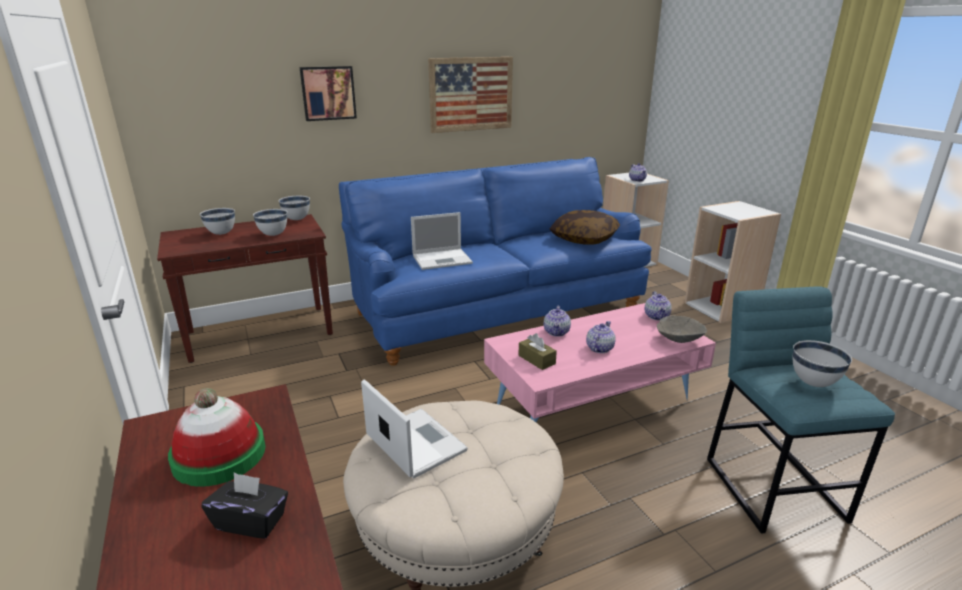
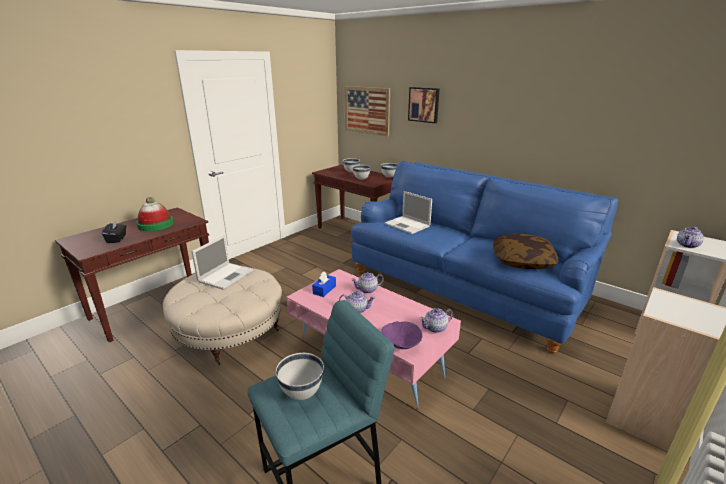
camera: 65 degrees right, 0 degrees up
picture [428,57,513,133] -> picture moved to [344,86,390,136]
brown tissue box [518,333,557,370] -> blue tissue box [312,272,336,297]
grey bowl [657,315,707,343] -> purple bowl [381,321,423,349]

